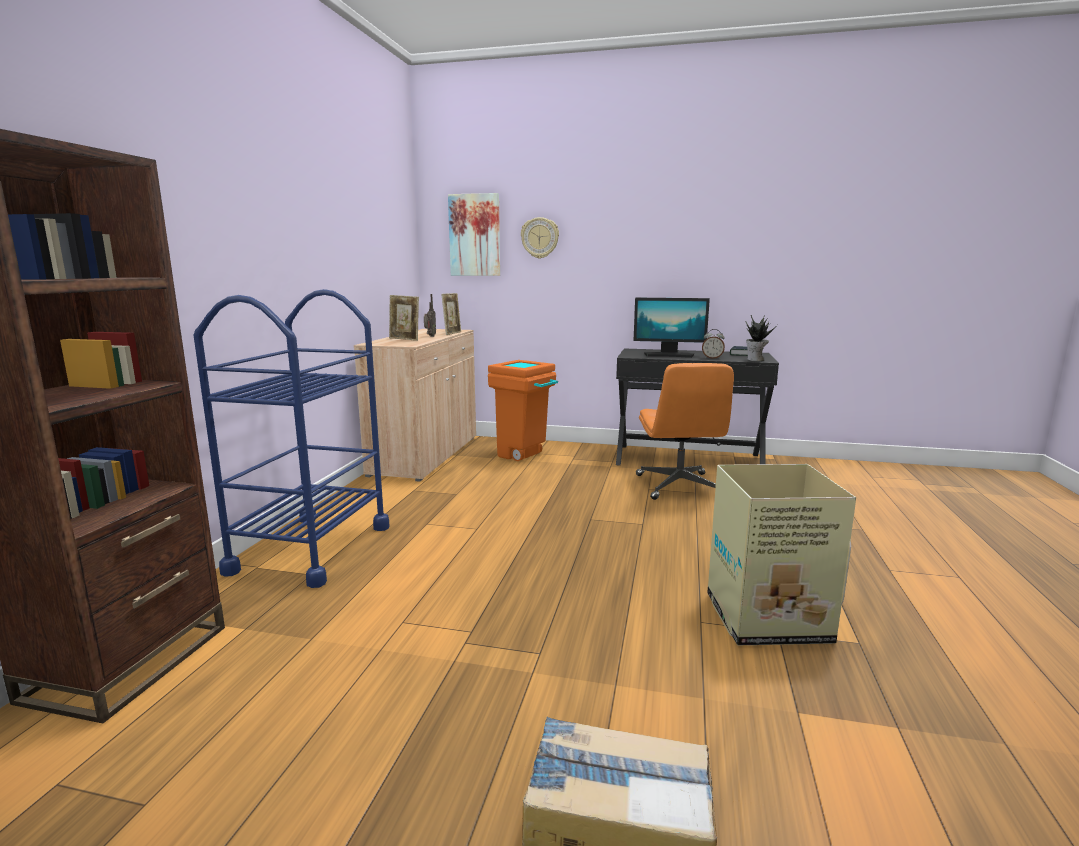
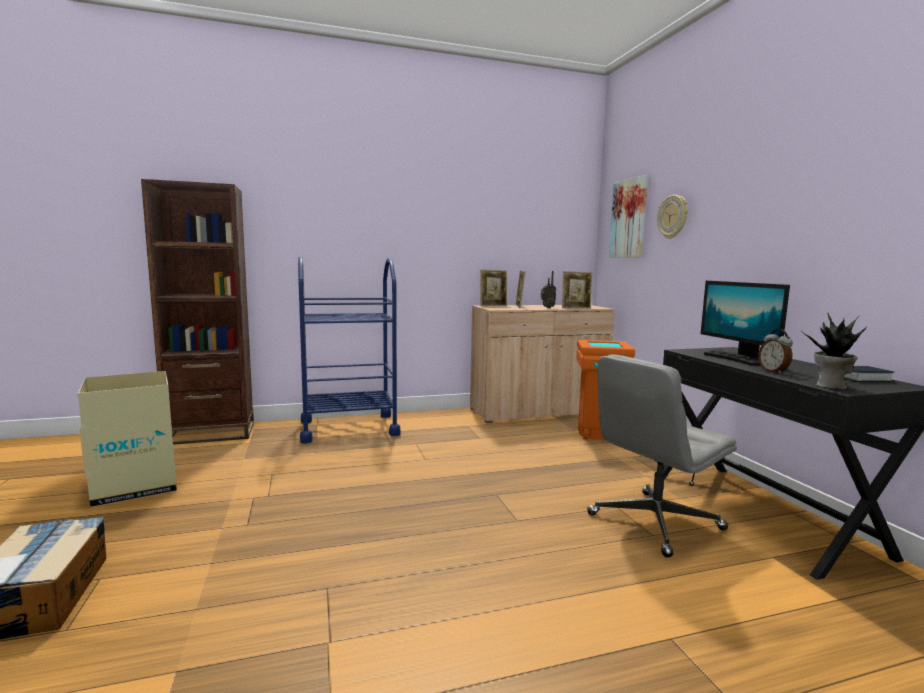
camera: 60 degrees right, 5 degrees down
orange office chair [636,363,734,500] -> grey office chair [587,355,737,558]
cardboard box [707,464,856,645] -> cardboard box moved to [78,371,177,507]
none -> picture frame [480,270,507,306]

